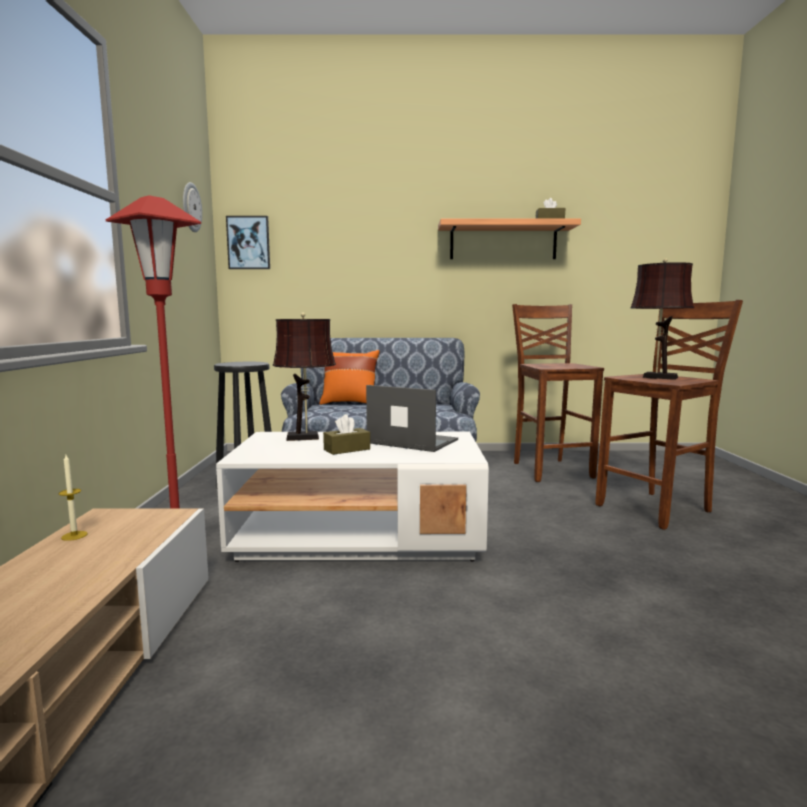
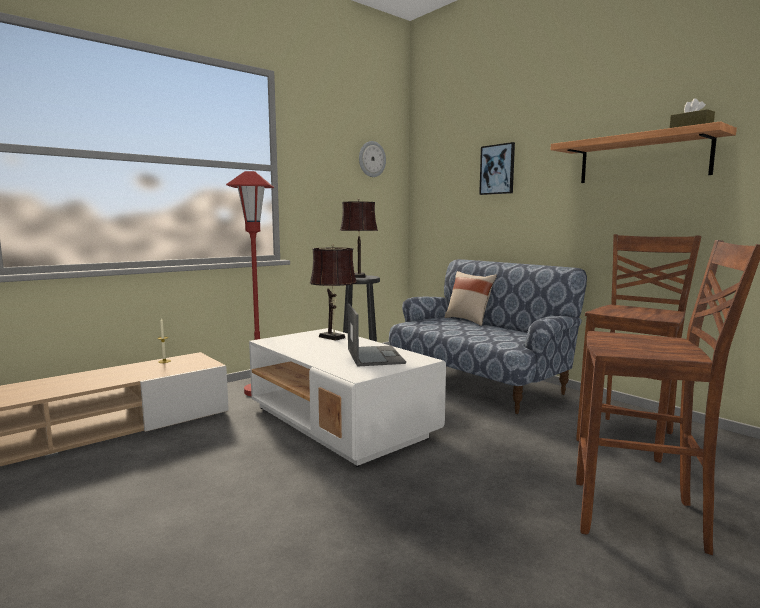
camera: 50 degrees right, 0 degrees up
picture [226,216,270,269] -> picture moved to [479,142,515,195]
orange pillow [319,350,379,405] -> beige pillow [445,271,497,326]
brown tissue box [323,414,370,455] -> none
brown table lamp [631,259,694,380] -> brown table lamp moved to [340,198,378,278]

